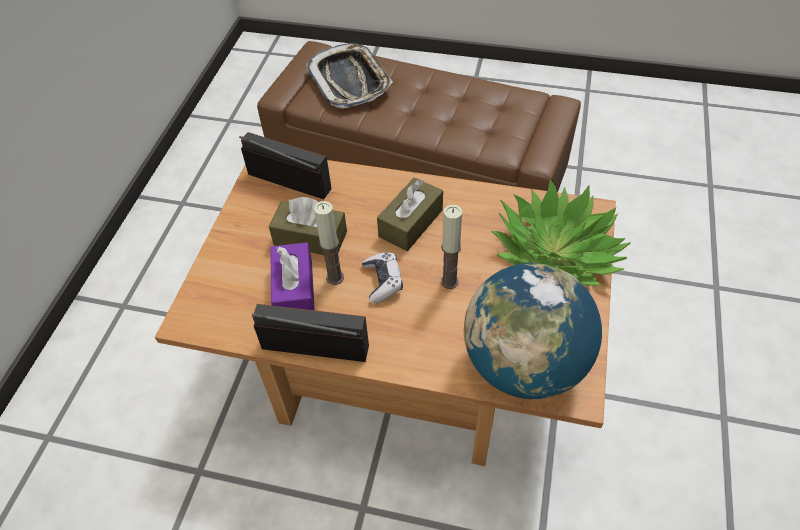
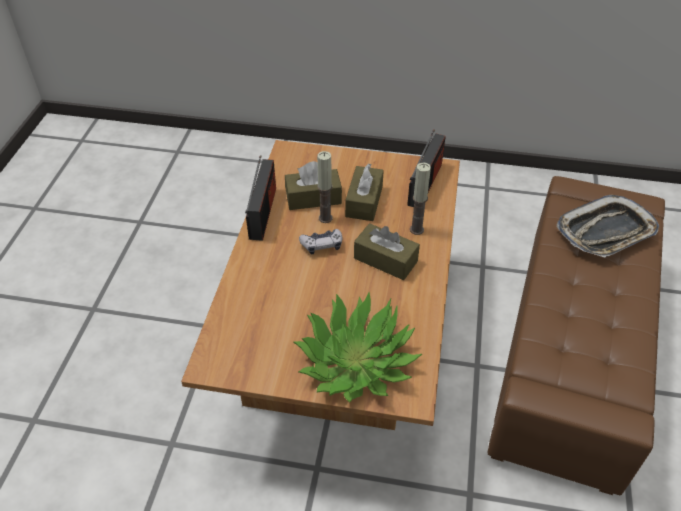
camera: 85 degrees right, 5 degrees down
purple tissue box [270,242,315,310] -> brown tissue box [285,161,342,210]
candle [441,205,462,289] -> candle moved to [410,162,431,235]
globe [464,263,602,399] -> none

